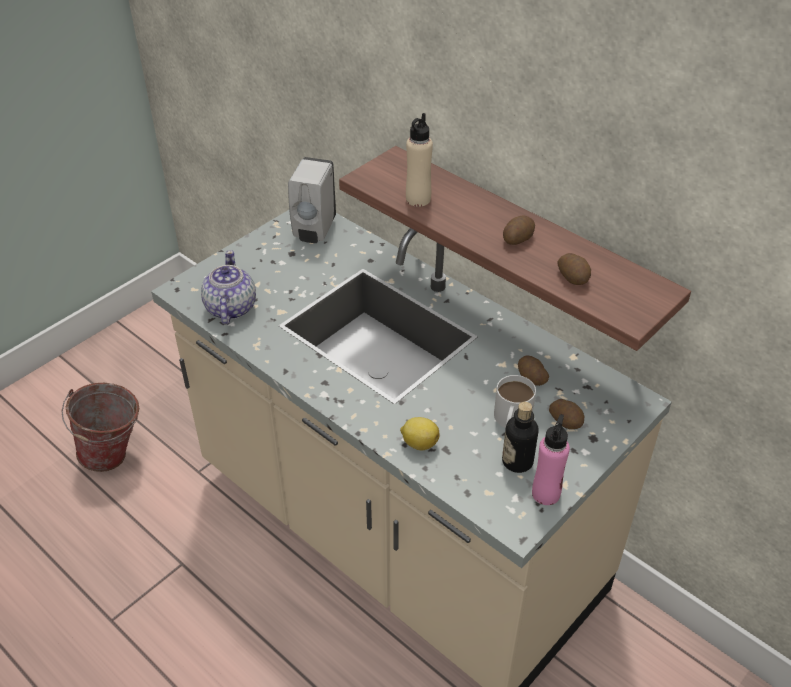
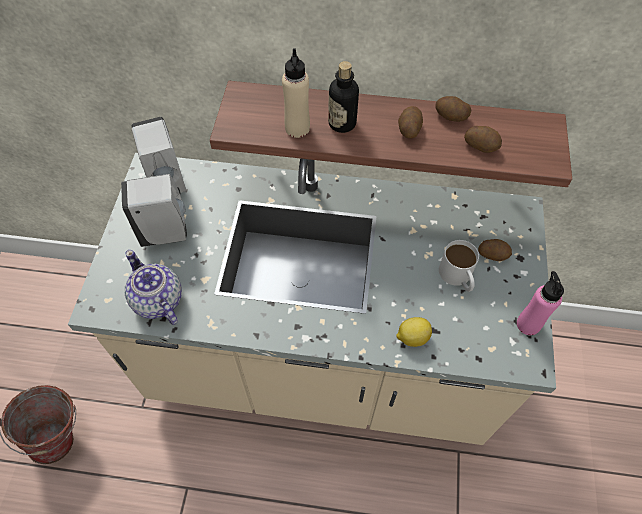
camera: 35 degrees left, 15 degrees up
bottle [502,402,539,473] -> bottle moved to [328,61,359,133]
potato [518,356,549,386] -> potato moved to [436,96,471,122]
none -> white soap dispenser [121,174,187,247]

